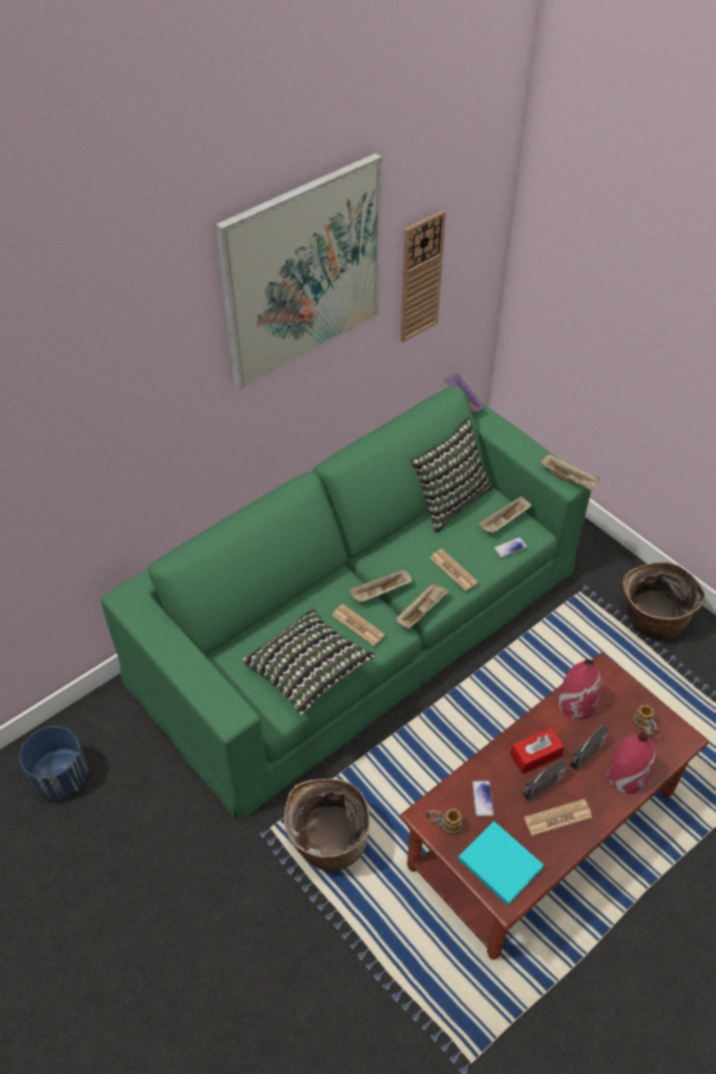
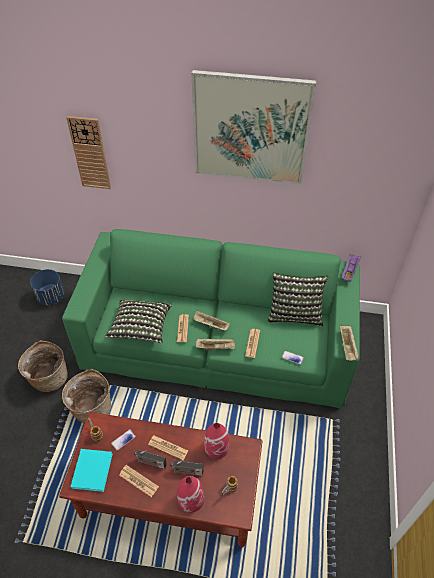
camera: 50 degrees right, 0 degrees up
wall clock [400,210,446,342] -> wall clock moved to [66,116,111,189]
beige tray [478,496,532,534] -> none
red tissue box [510,727,564,774] -> newspaper [148,435,188,460]
basket [622,562,706,641] -> basket moved to [18,340,68,392]

